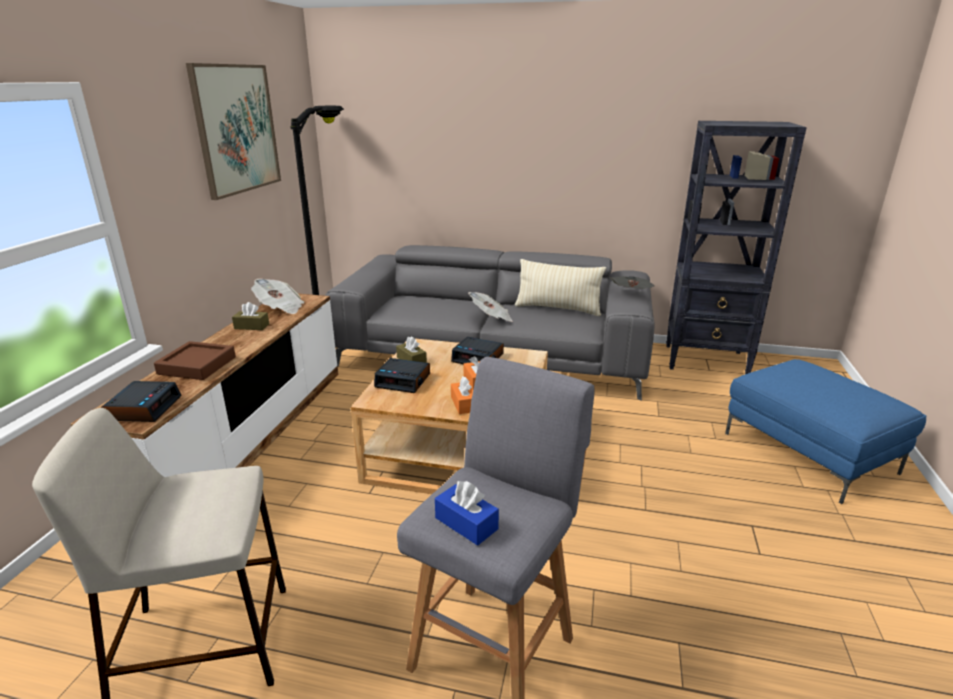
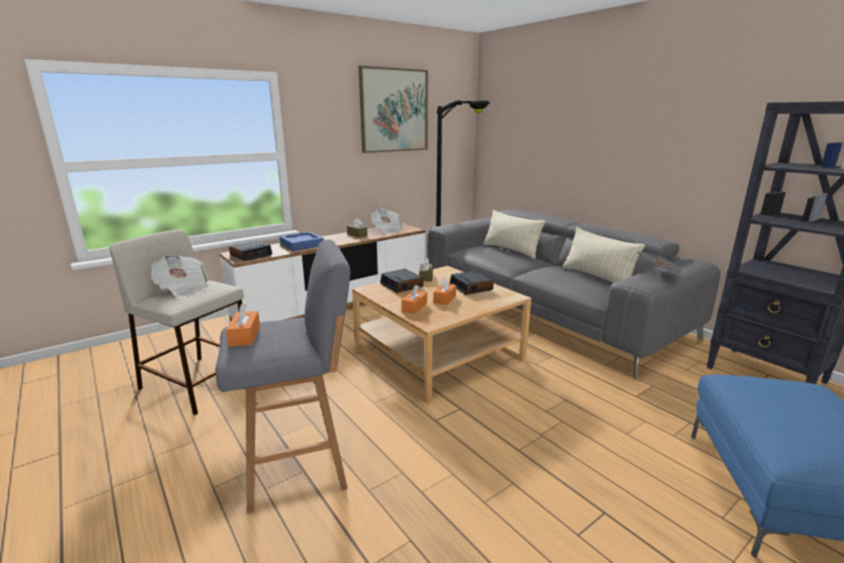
camera: 40 degrees right, 5 degrees down
brown tray [154,341,236,380] -> blue tray [280,232,324,251]
blue tissue box [435,481,499,545] -> orange tissue box [226,303,260,346]
newspaper [468,292,513,322] -> newspaper moved to [151,254,209,298]
none -> beige pillow [483,210,546,259]

